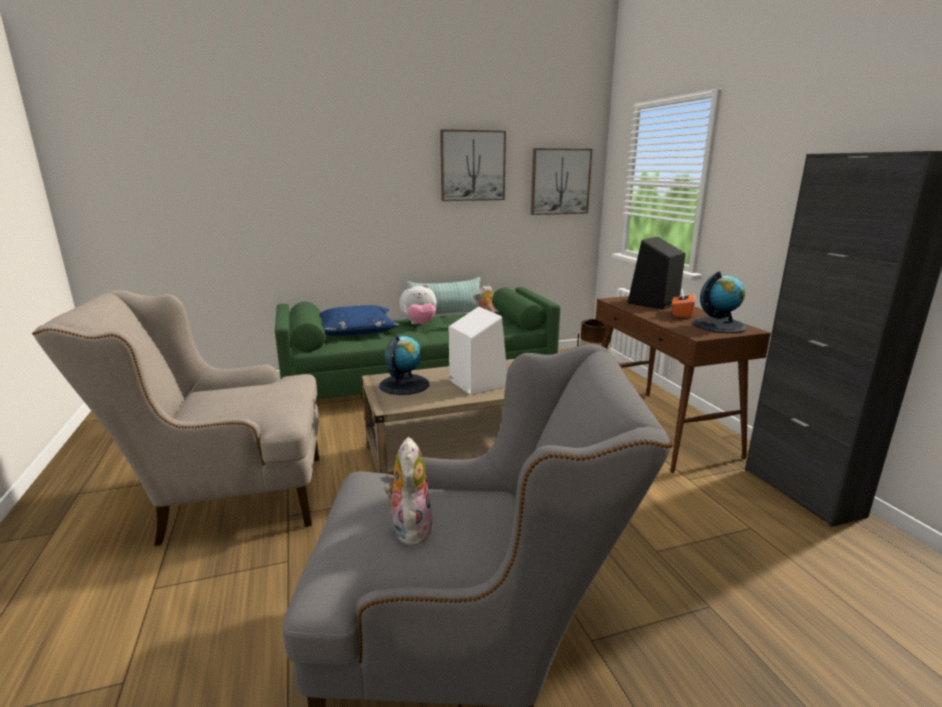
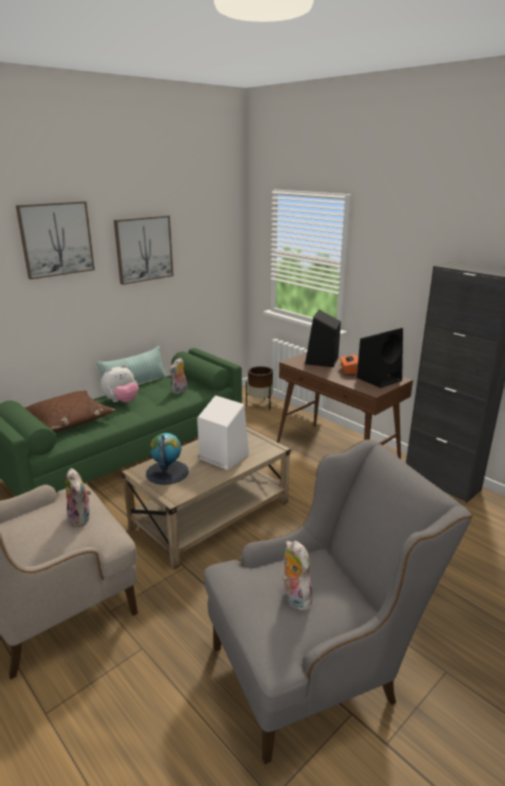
camera: 25 degrees left, 5 degrees up
blue pillow [320,305,400,336] -> brown pillow [25,391,116,432]
picture [531,148,592,215] -> picture moved to [16,201,95,280]
globe [693,271,747,333] -> black speaker [357,328,403,388]
none -> plush toy [66,468,91,527]

